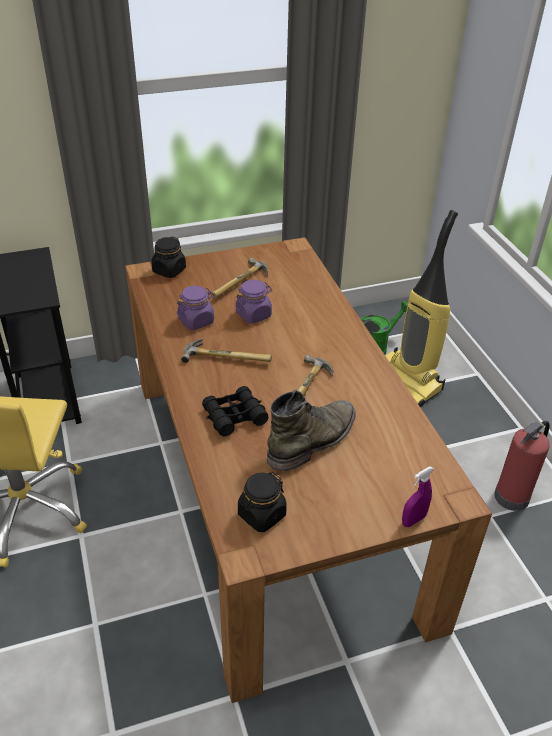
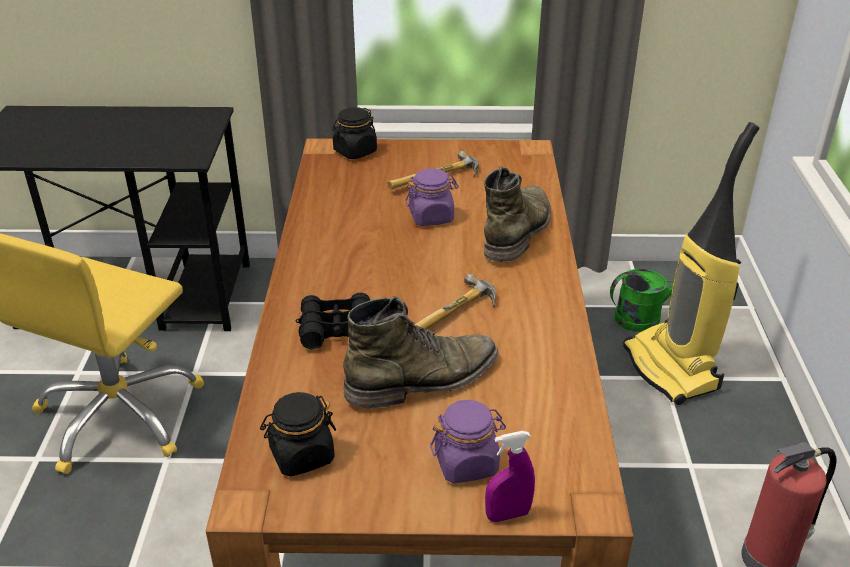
camera: 20 degrees right, 5 degrees down
purple jar [177,286,214,330] -> purple jar moved to [430,400,506,483]
hammer [181,338,272,363] -> none
none -> green boot [484,167,551,262]

